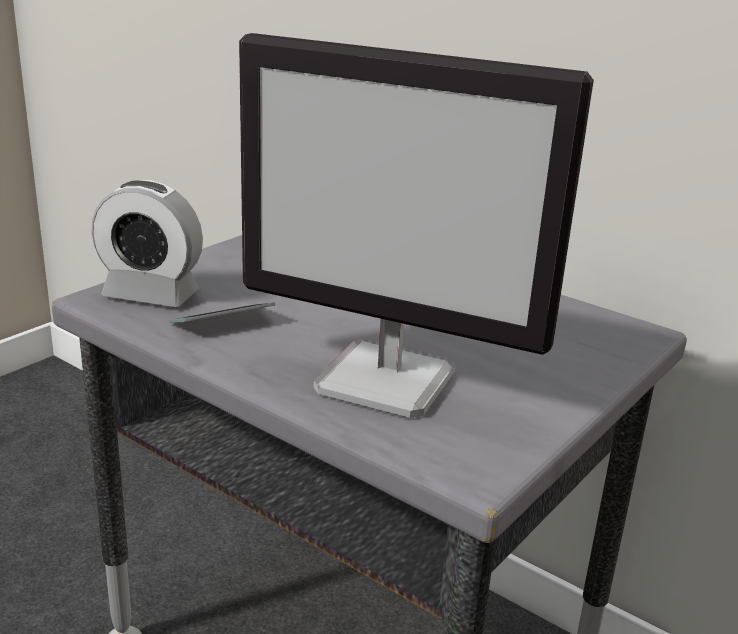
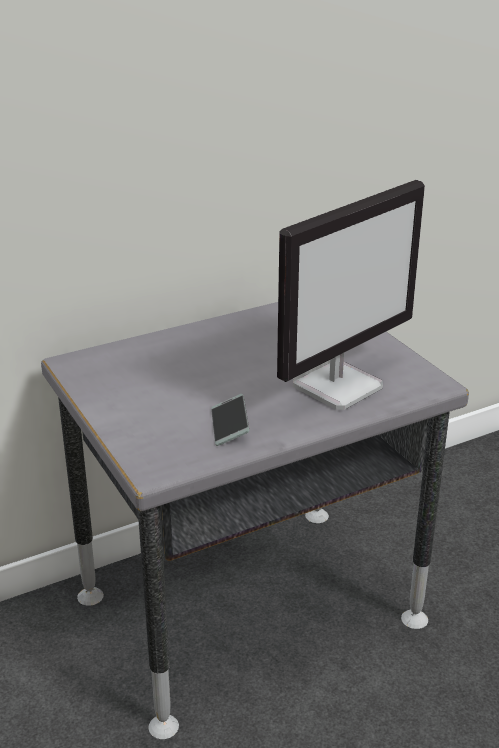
camera: 65 degrees left, 5 degrees up
alarm clock [92,180,203,307] -> none

